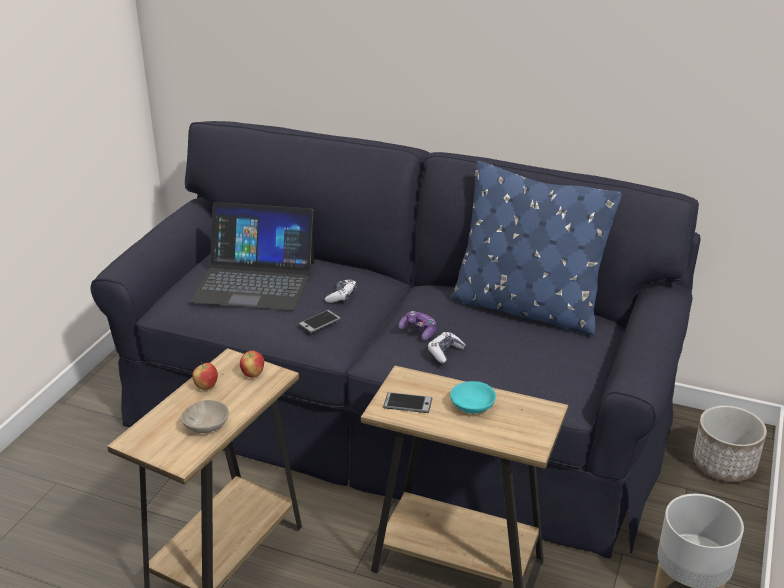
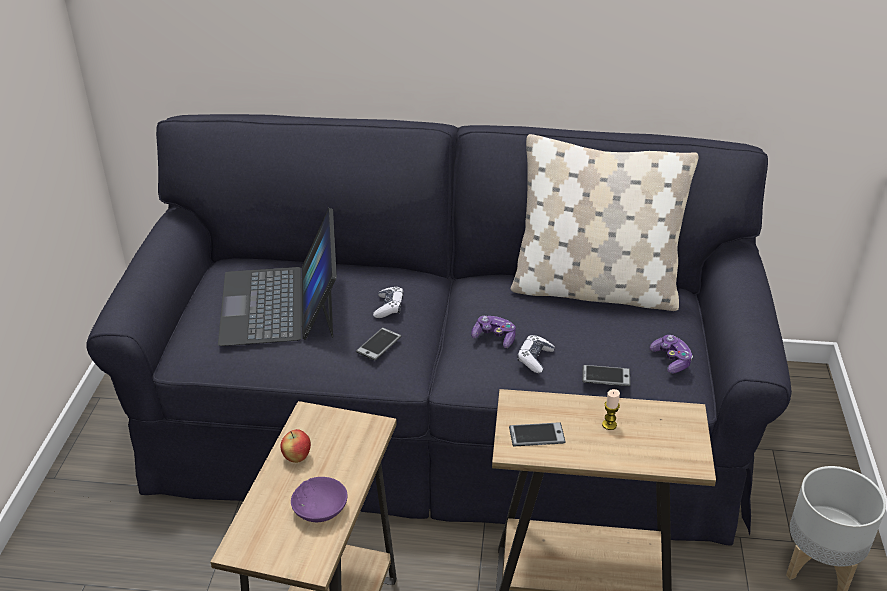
camera: 15 degrees left, 5 degrees up
beige bowl [181,400,229,433] -> purple bowl [291,477,348,522]
laptop [190,202,315,311] -> laptop turned 90 degrees clockwise [218,208,337,346]
apple [240,350,264,378] -> none
turquoise bowl [450,381,496,414] -> candle [602,389,620,430]
blue pillow [451,161,622,335] -> beige pillow [510,134,699,311]
planter [693,405,767,482] -> none
none -> phone [582,365,630,386]
none -> game controller [650,335,693,373]

